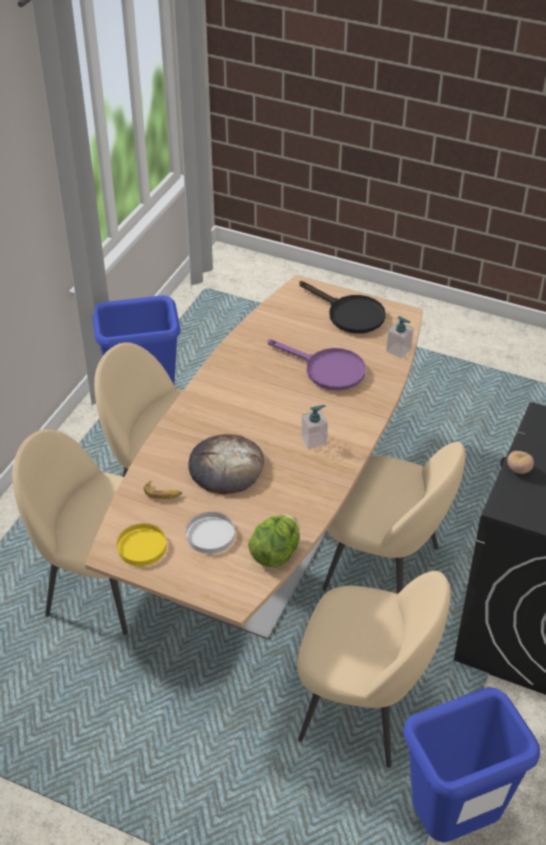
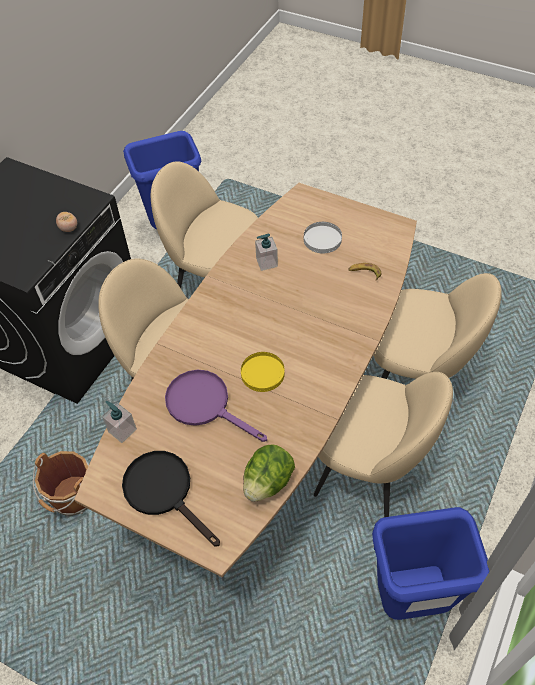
camera: 175 degrees left, 10 degrees up
yellow plate [117,524,167,566] -> yellow plate moved to [241,352,285,392]
bread [189,434,264,495] -> none
lettuce [248,514,300,567] -> lettuce moved to [243,444,295,502]
soap dispenser [301,405,328,449] -> soap dispenser moved to [255,234,278,271]
none -> brown bucket [33,451,89,516]

